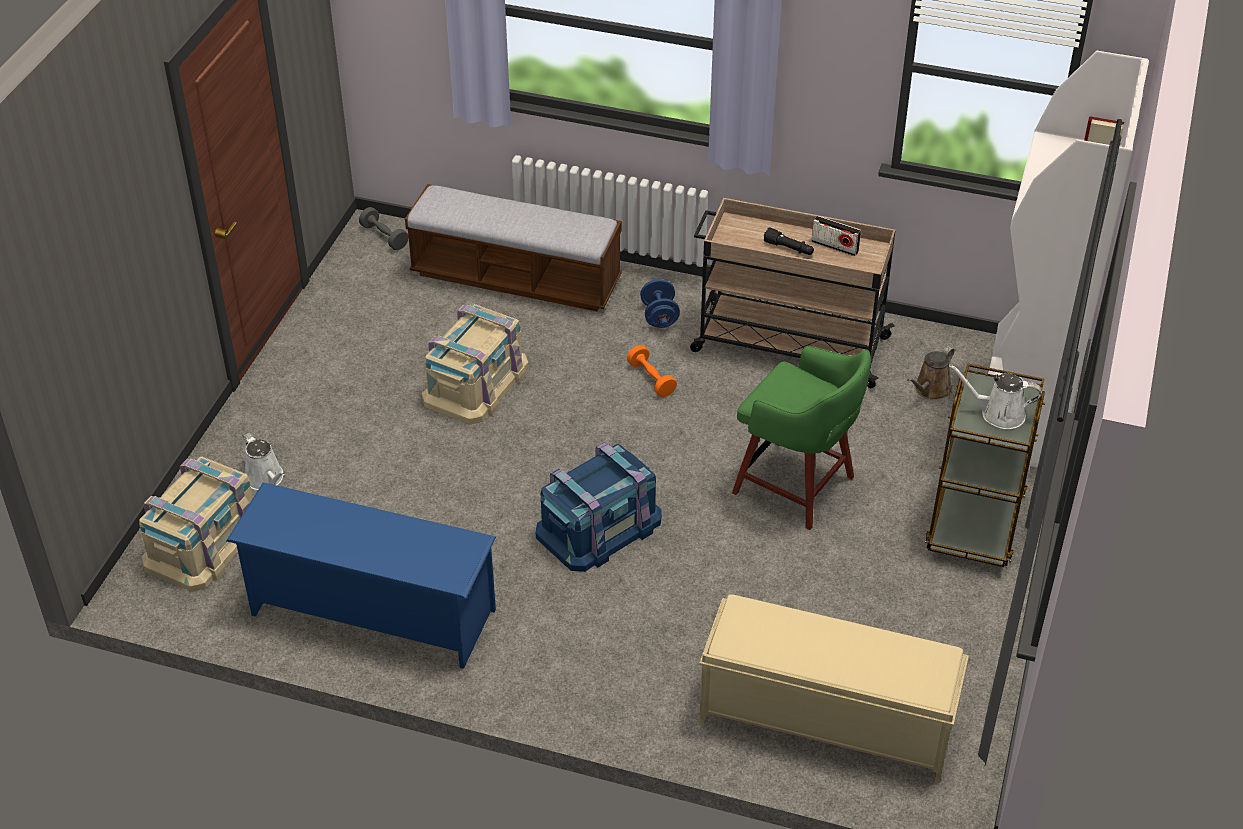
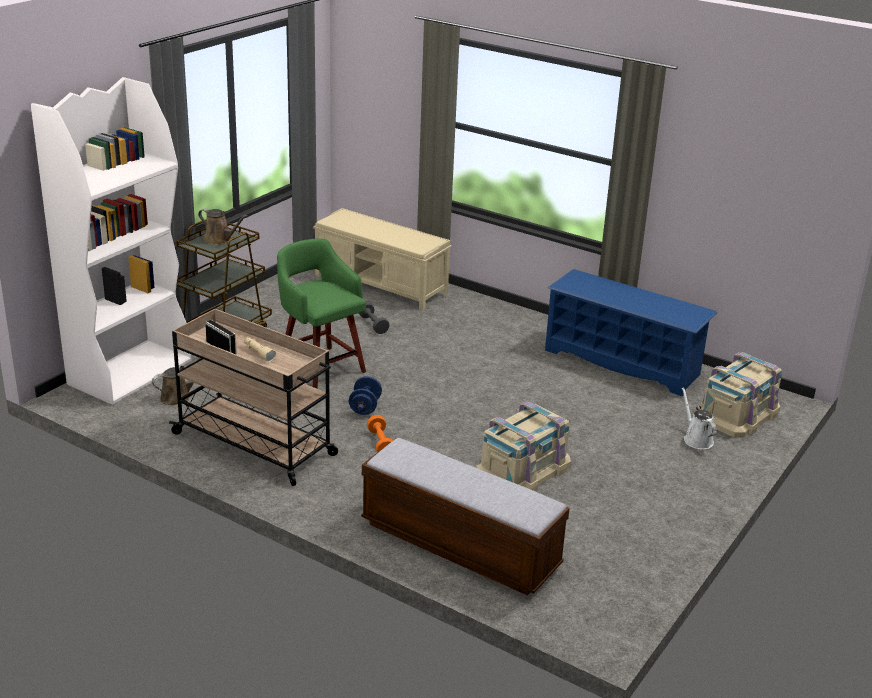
camera: 165 degrees left, 15 degrees down
grey dumbbell [359,207,408,250] -> grey dumbbell moved to [359,302,389,334]
blue storage box [536,442,662,572] -> none
blue dumbbell [640,279,680,328] -> blue dumbbell moved to [349,376,382,415]
black flashlight [764,227,814,255] -> beige flashlight [244,337,276,362]
white watering can [949,364,1042,429] -> brown watering can [198,208,248,245]

